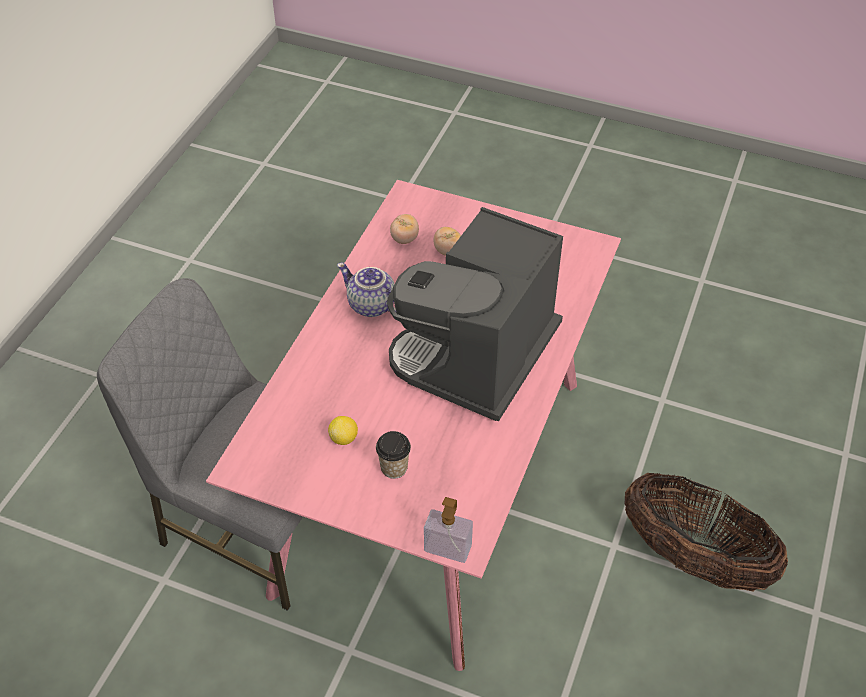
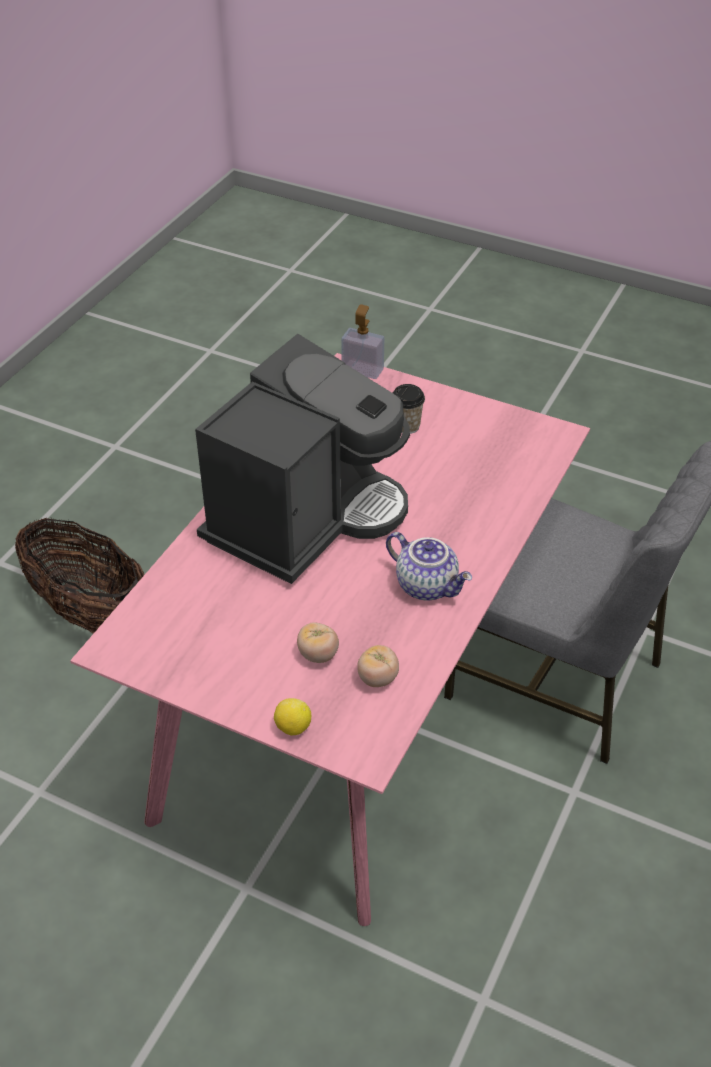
camera: 175 degrees left, 5 degrees down
lemon [328,416,358,445] -> lemon moved to [274,698,311,736]

